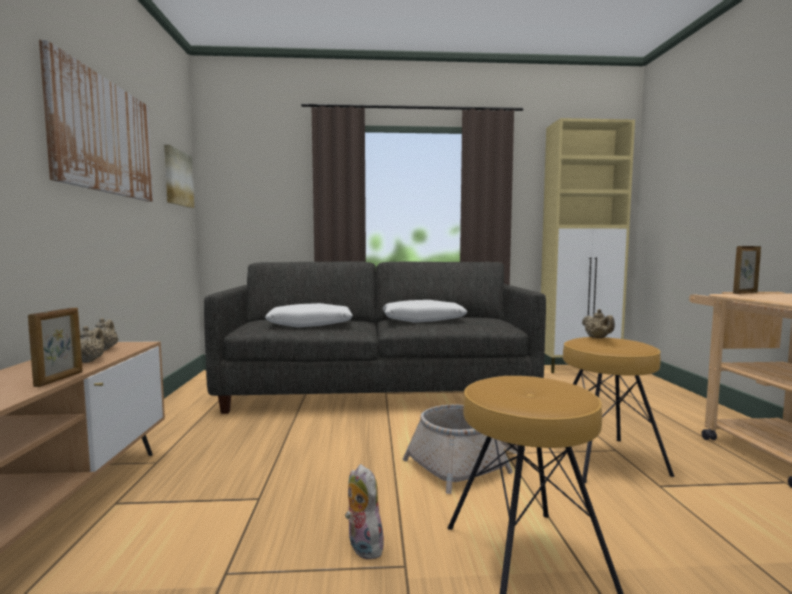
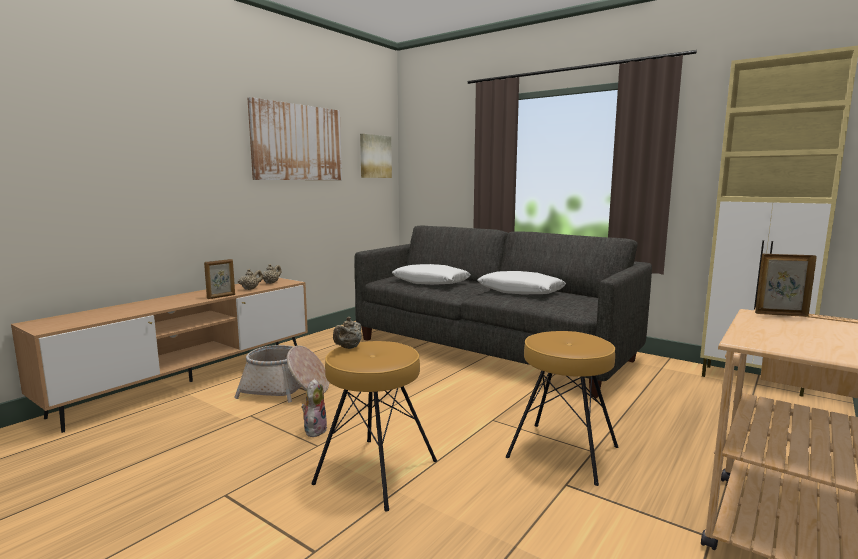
camera: 40 degrees right, 5 degrees up
basket [403,404,525,494] -> basket moved to [234,345,329,403]
beige teapot [582,309,615,338] -> beige teapot moved to [333,317,362,349]

